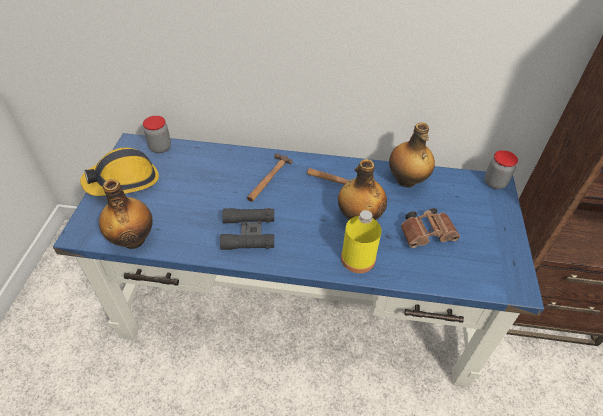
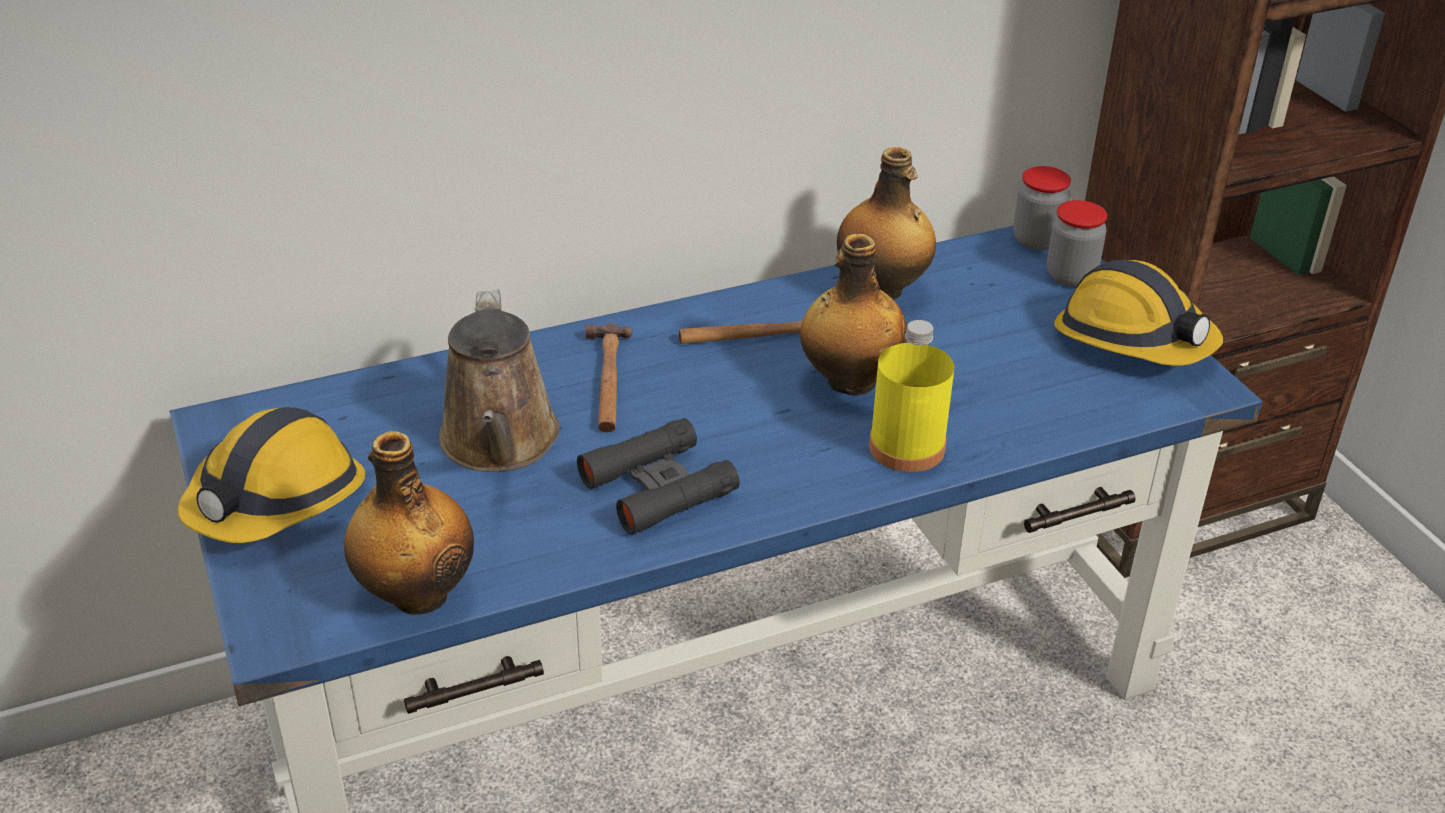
camera: 30 degrees left, 10 degrees down
jar [143,116,171,153] -> jar moved to [1047,200,1107,287]
brown binoculars [401,208,460,248] -> none
none -> brown watering can [439,289,560,472]
none -> hard hat [1054,260,1223,366]

